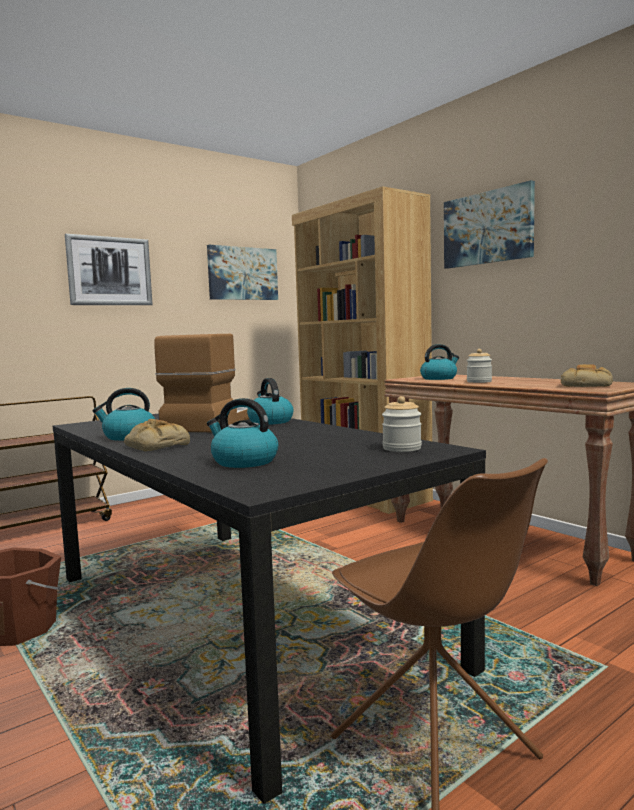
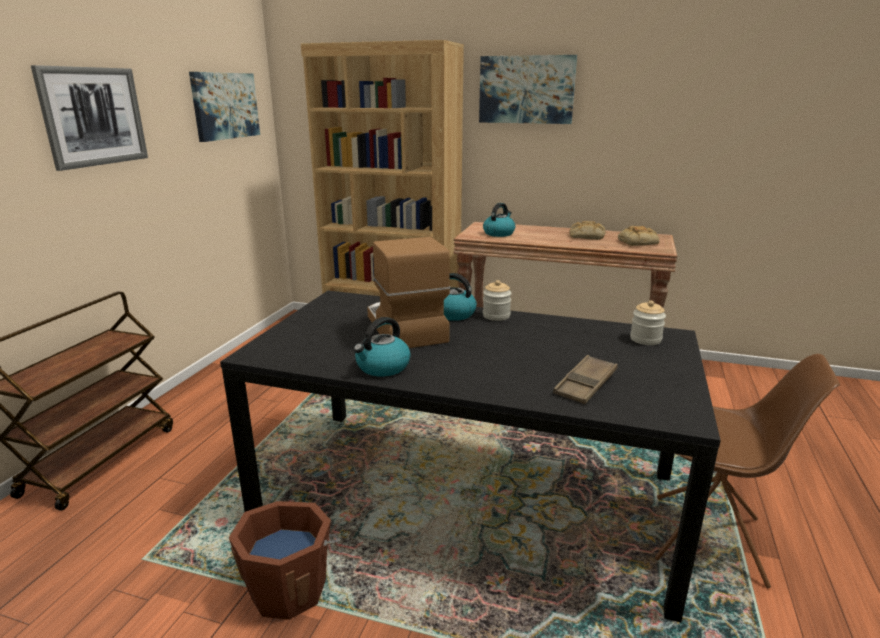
camera: 35 degrees left, 15 degrees up
bread [124,419,190,451] -> bread moved to [569,221,605,240]
kettle [207,398,278,468] -> brown tray [553,355,618,404]
jar [467,349,492,383] -> jar moved to [483,280,511,321]

